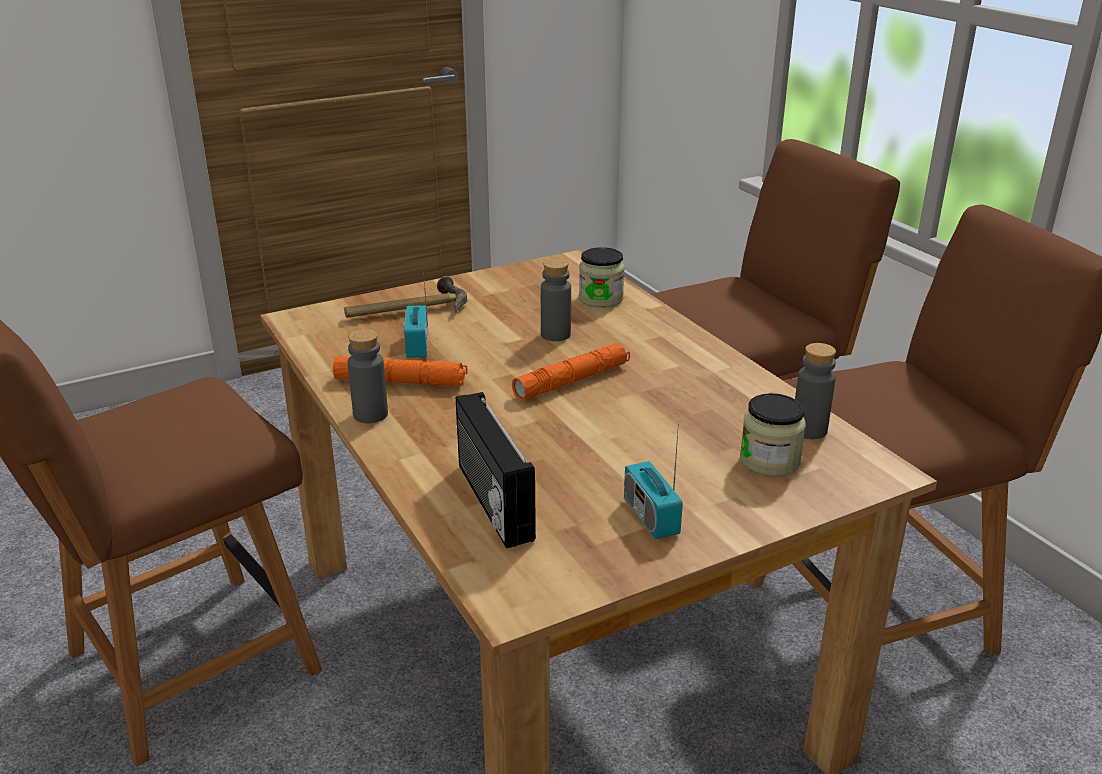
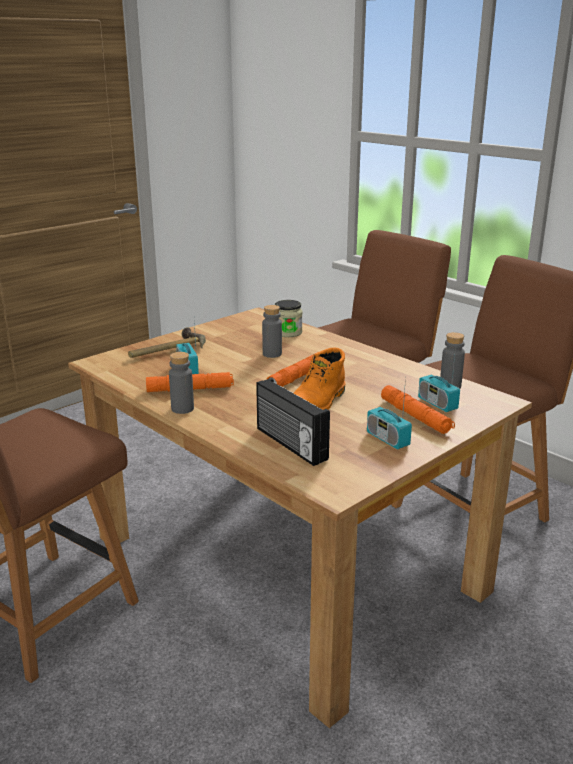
camera: 15 degrees left, 5 degrees down
jar [740,393,806,477] -> radio [418,345,460,412]
none -> orange boot [294,347,345,410]
none -> orange flashlight [381,385,455,434]

